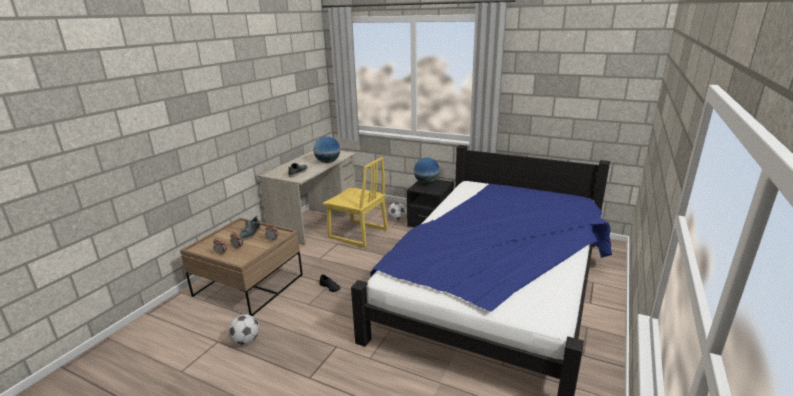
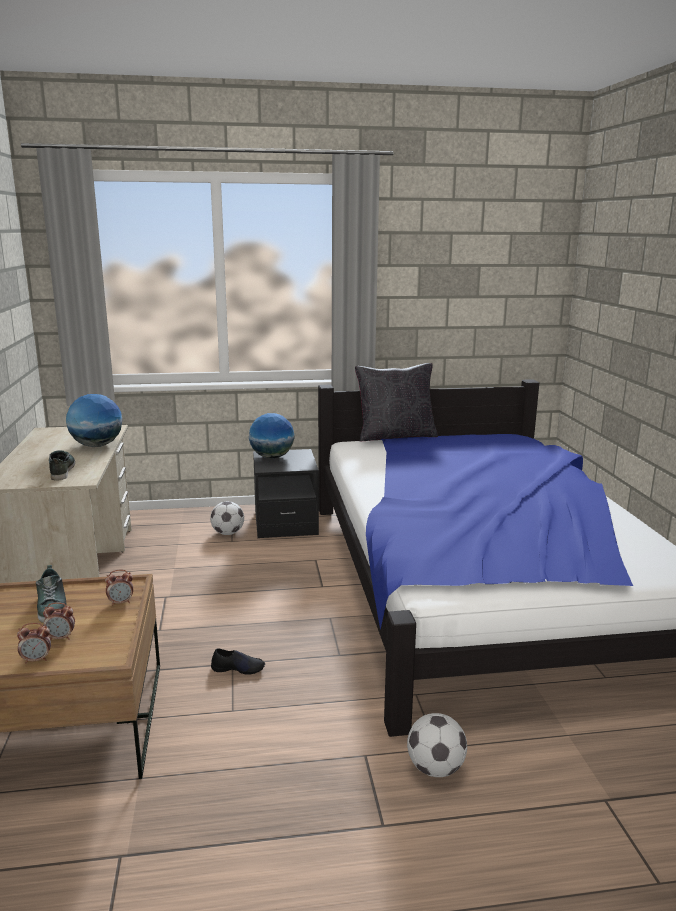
camera: 35 degrees left, 5 degrees down
football [228,314,259,345] -> football moved to [407,713,467,777]
yellow chair [323,157,388,247] -> none
none -> black pillow [355,363,438,442]

